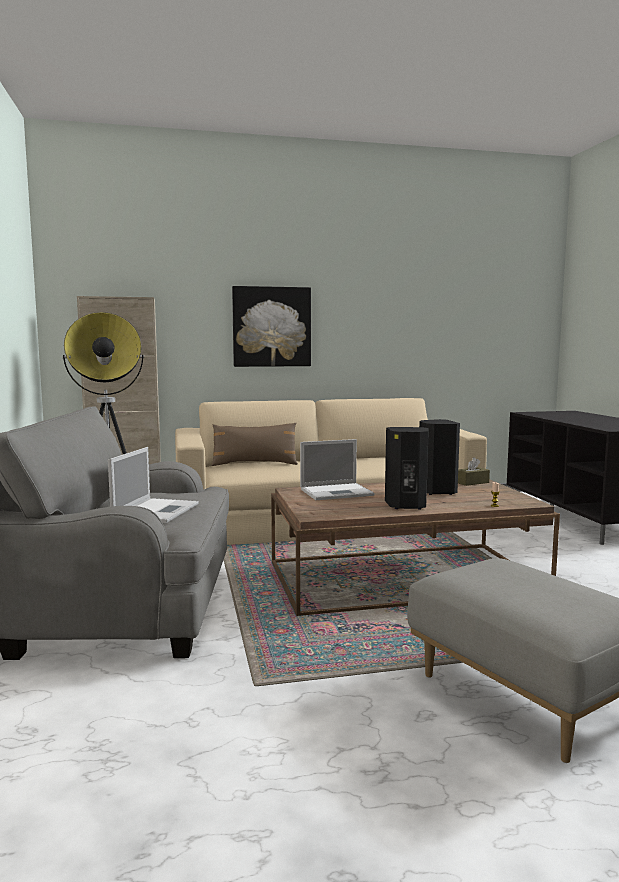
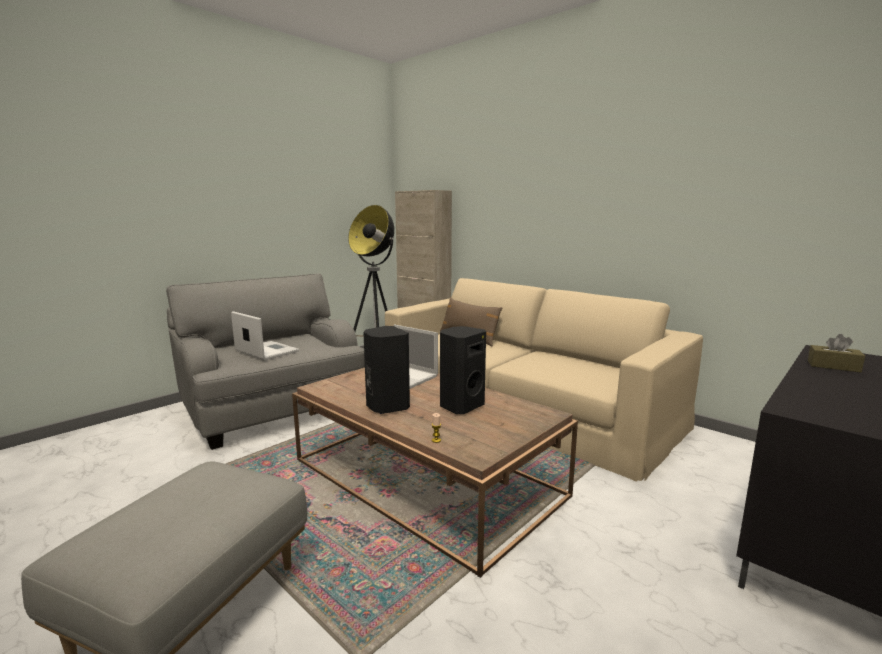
camera: 55 degrees right, 5 degrees up
laptop [108,447,199,523] -> laptop turned 120 degrees counterclockwise [231,311,299,360]
picture [232,286,311,367] -> none
brown tissue box [458,457,490,486] -> brown tissue box moved to [808,334,865,373]

